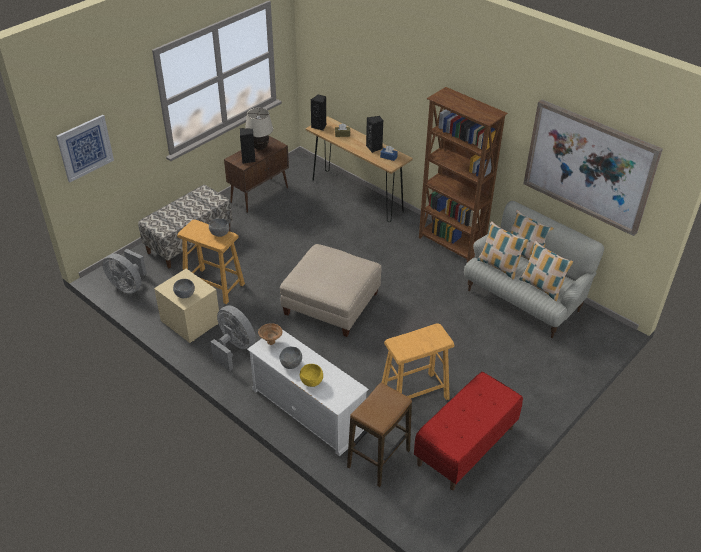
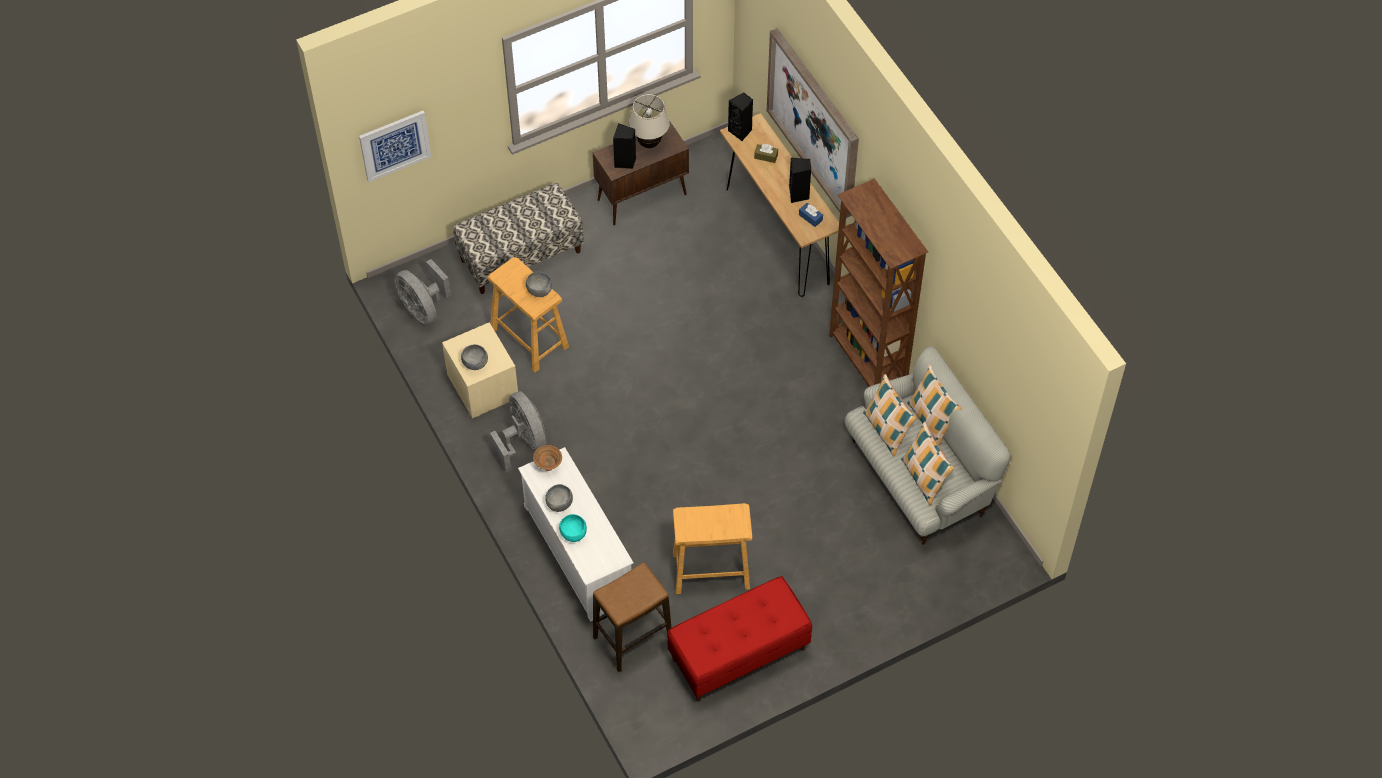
camera: 20 degrees right, 15 degrees up
beige ottoman [280,244,381,337] -> none
yellow bowl [300,364,323,387] -> turquoise bowl [559,514,587,542]
picture [523,100,663,236] -> picture moved to [767,28,859,218]

